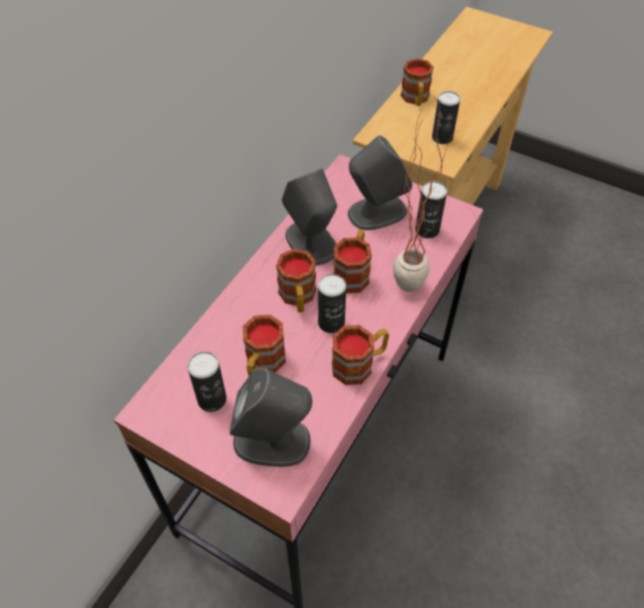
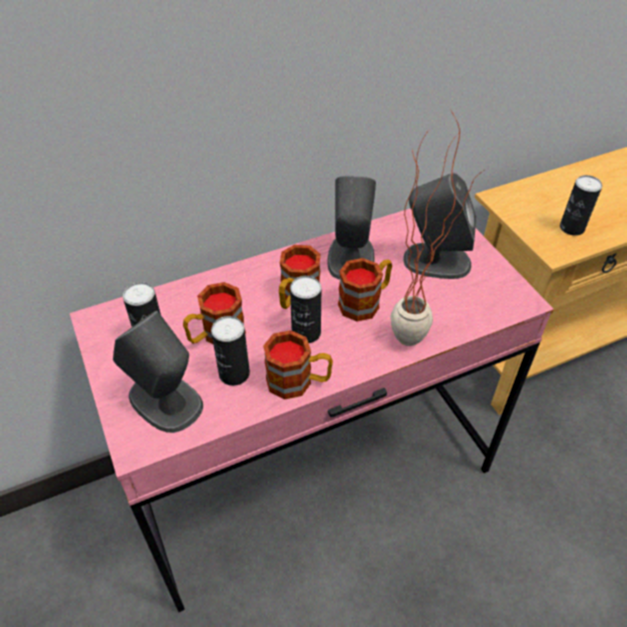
camera: 35 degrees right, 5 degrees down
mug [401,58,434,106] -> none
can [415,181,447,238] -> can moved to [211,316,250,386]

